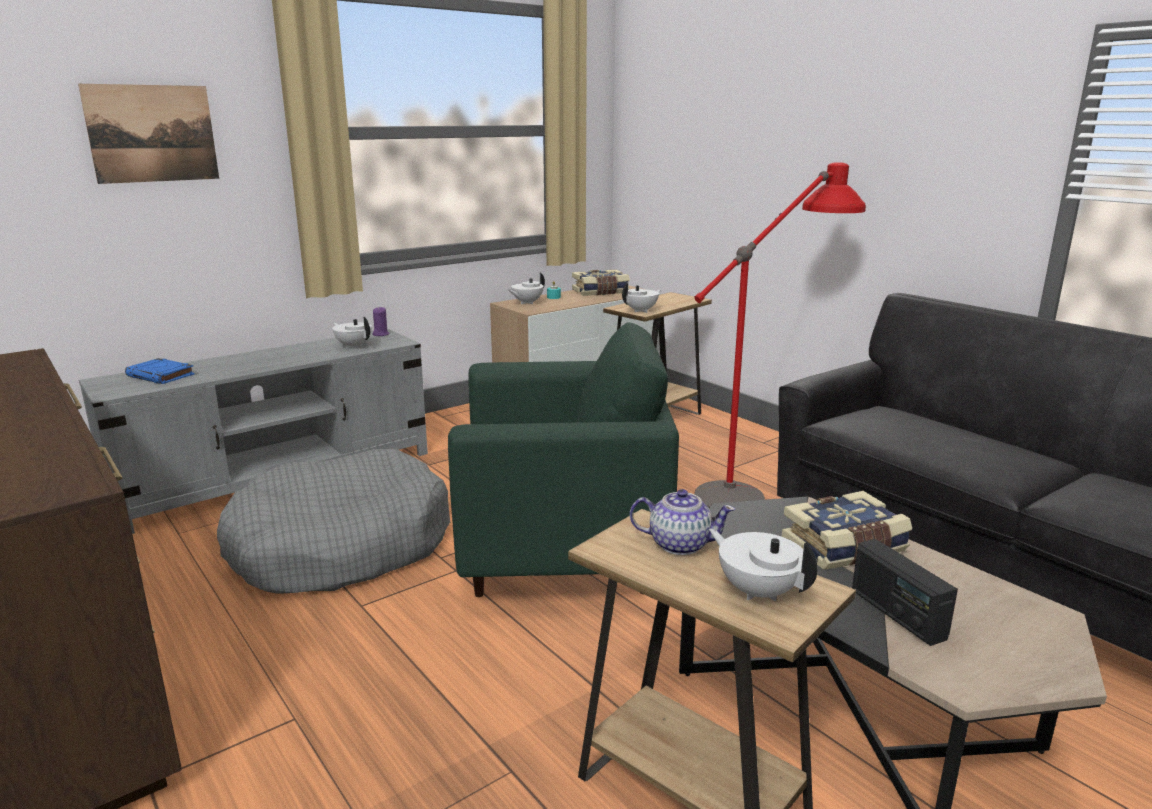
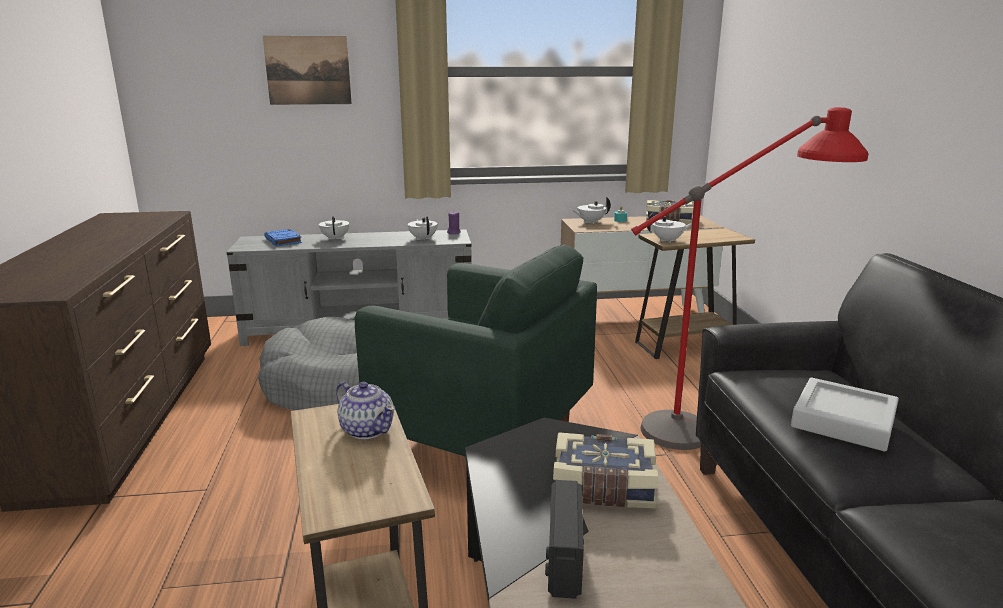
camera: 30 degrees right, 0 degrees up
white teapot [709,528,817,601] -> white teapot moved to [319,216,349,241]
none -> grey tray [791,377,899,452]

